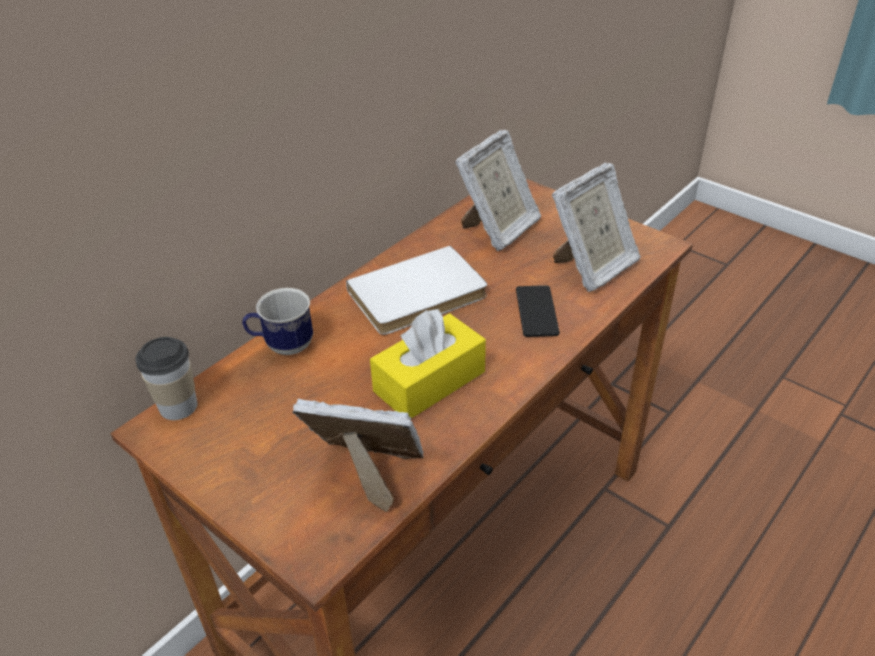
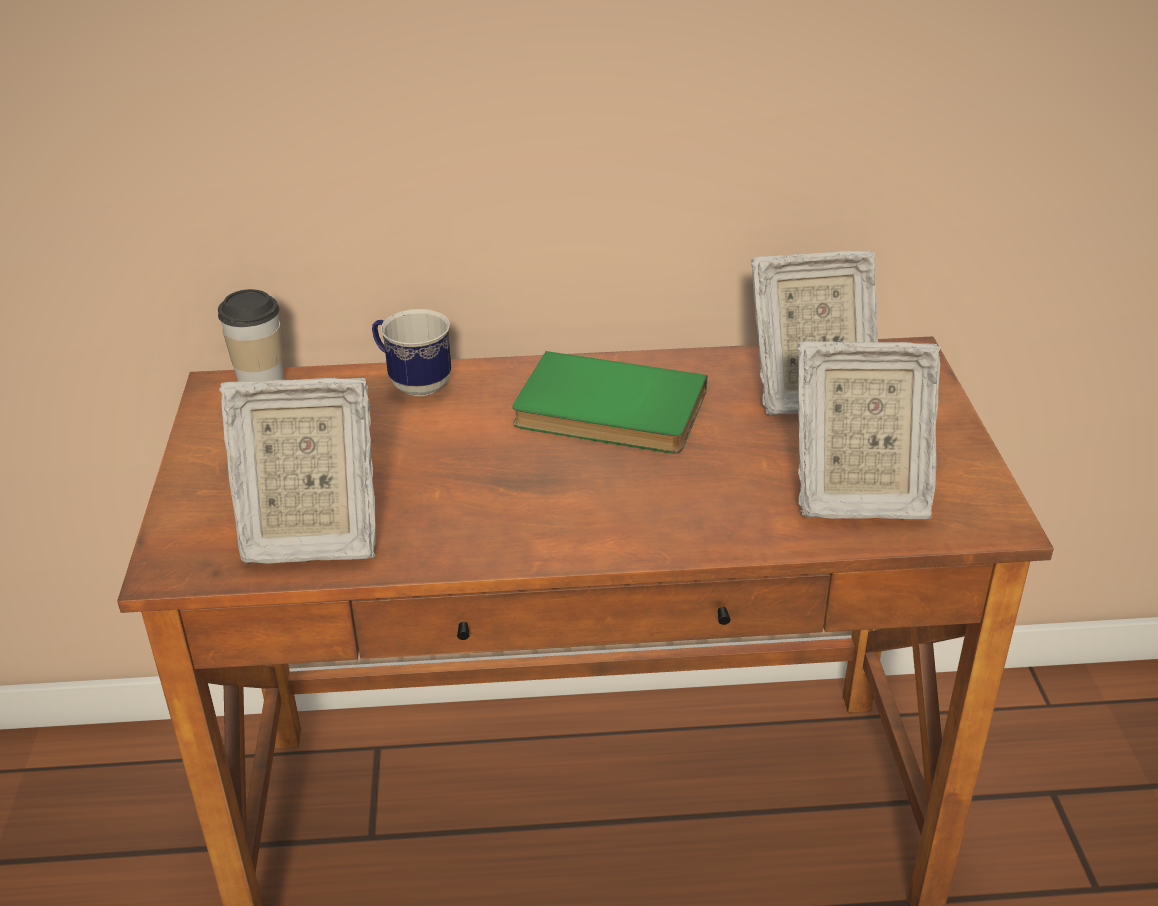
camera: 45 degrees right, 5 degrees down
picture frame [292,399,424,512] -> picture frame turned 120 degrees clockwise [219,378,376,564]
white book [346,246,487,335] -> green book [513,351,707,453]
yellow tissue box [370,309,486,419] -> none
phone [516,285,560,337] -> none

